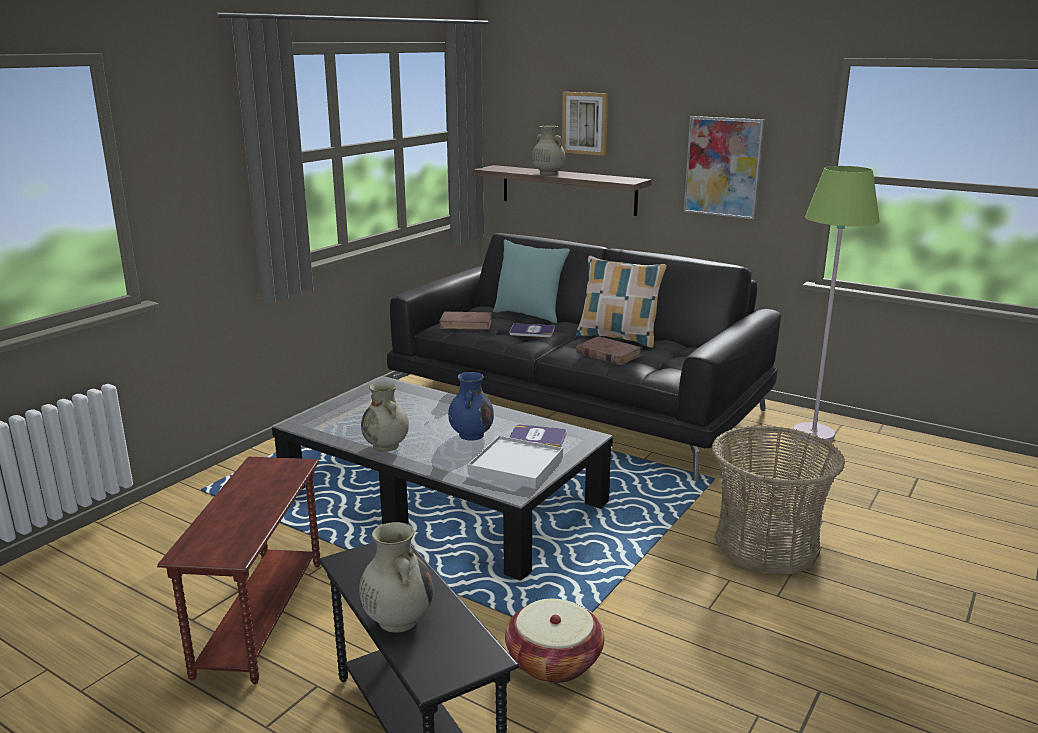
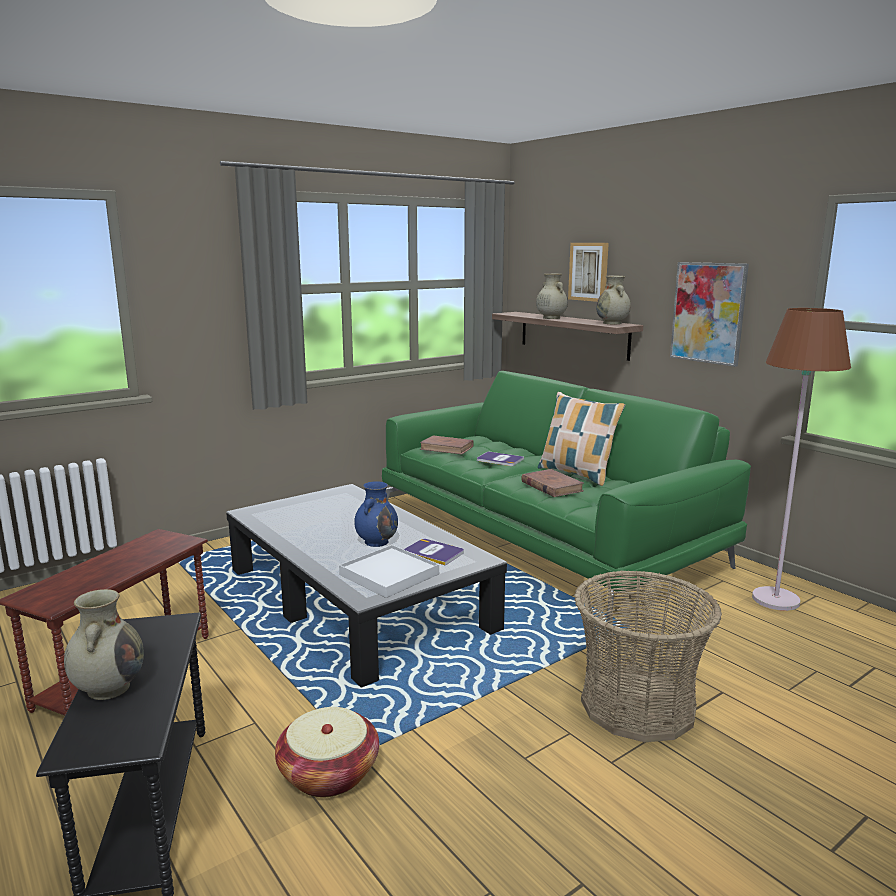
camera: 20 degrees right, 5 degrees down
beige vase [361,382,409,452] -> beige vase moved to [596,276,631,324]
black sofa [387,233,782,480] -> green sofa [382,371,751,623]
turquoise pillow [493,240,570,323] -> none
green floor lamp [793,166,880,443] -> brown floor lamp [752,308,851,611]

